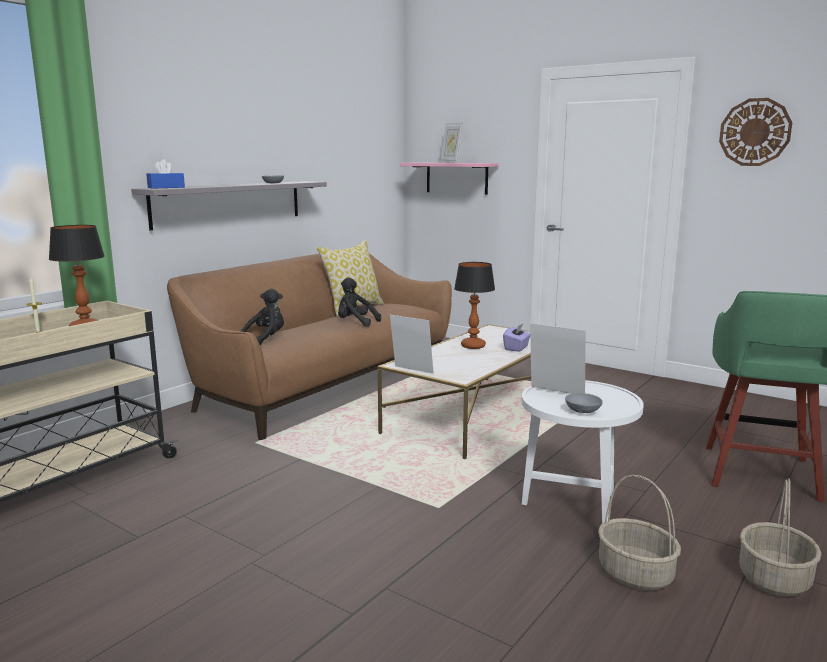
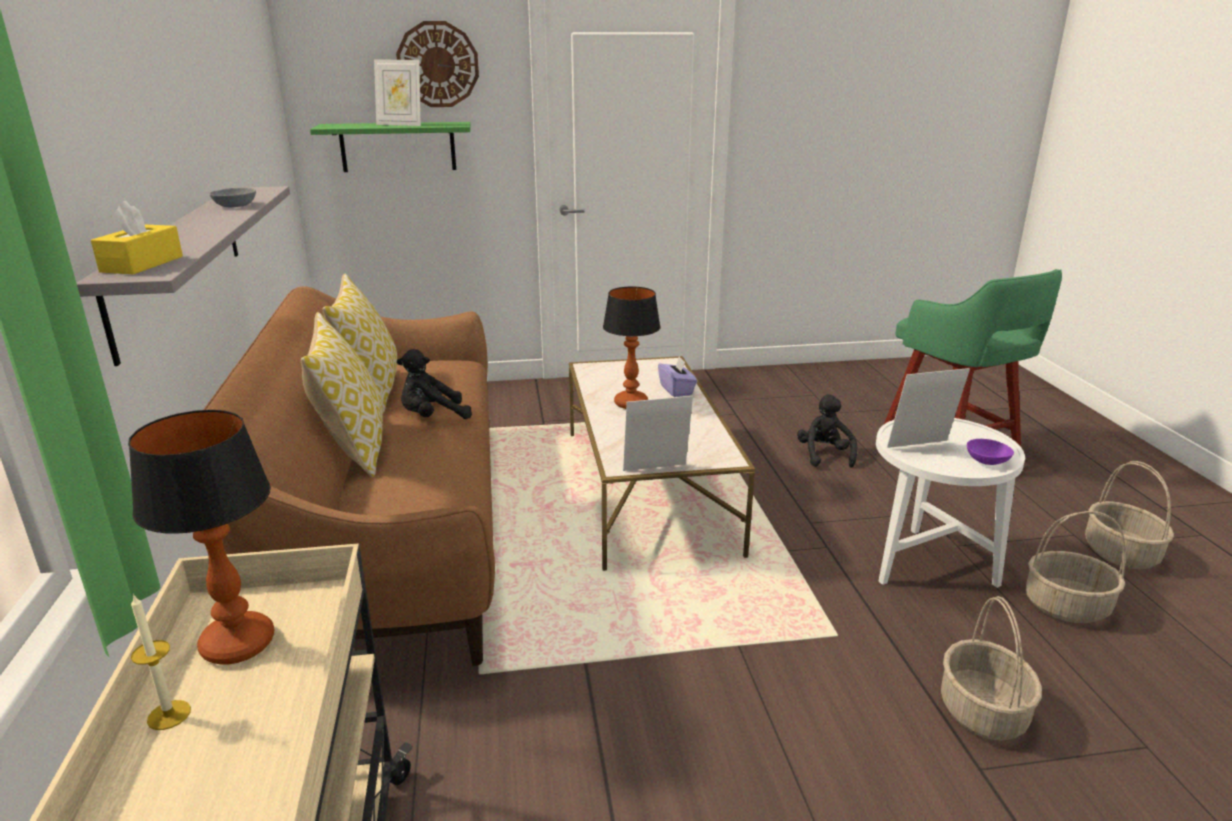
camera: 45 degrees left, 10 degrees up
blue tissue box [146,159,185,189] -> yellow tissue box [91,201,183,274]
black plush toy [241,289,284,345] -> black plush toy moved to [797,394,857,468]
pink shelf [400,163,498,194] -> green shelf [310,122,471,172]
grey bowl [565,393,603,413] -> purple bowl [967,439,1014,465]
wall clock [719,98,793,166] -> wall clock moved to [396,21,479,107]
none -> pillow [301,312,383,478]
none -> basket [941,596,1042,741]

